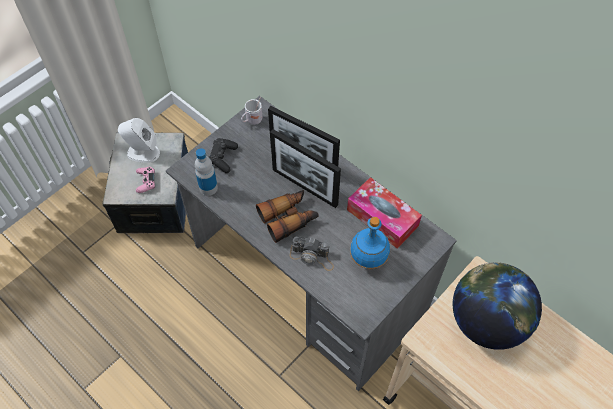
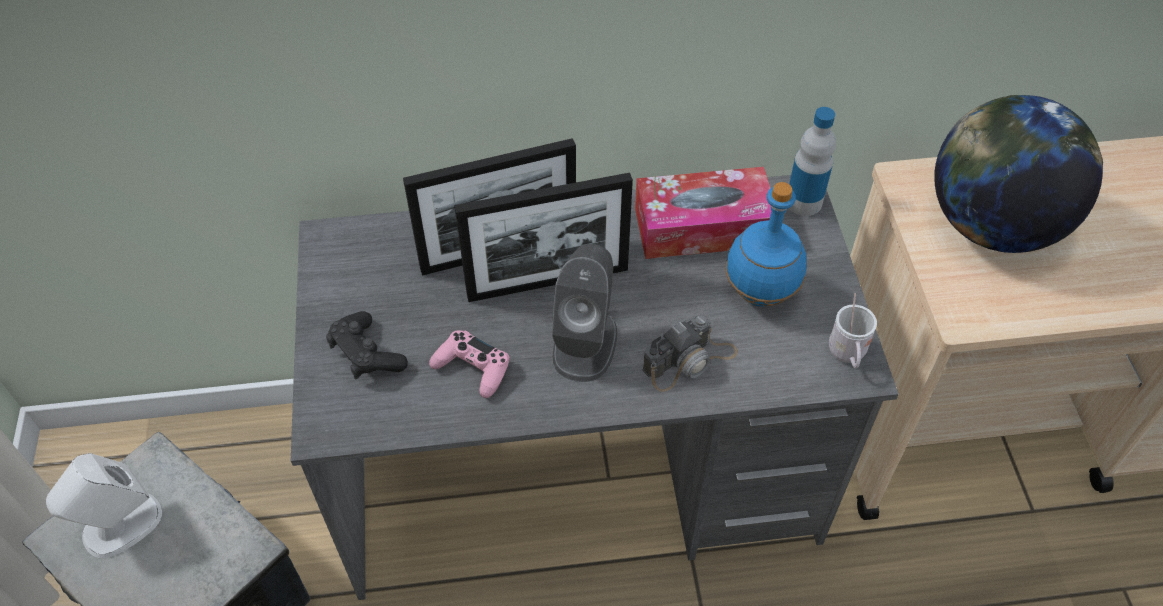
camera: 50 degrees left, 5 degrees down
pink game controller [136,167,155,193] -> pink game controller moved to [429,330,510,398]
bottle [195,148,218,196] -> bottle moved to [789,107,836,216]
white mug [241,97,262,125] -> white mug moved to [829,293,877,368]
binoculars [256,190,318,243] -> grey speaker [552,244,617,382]

